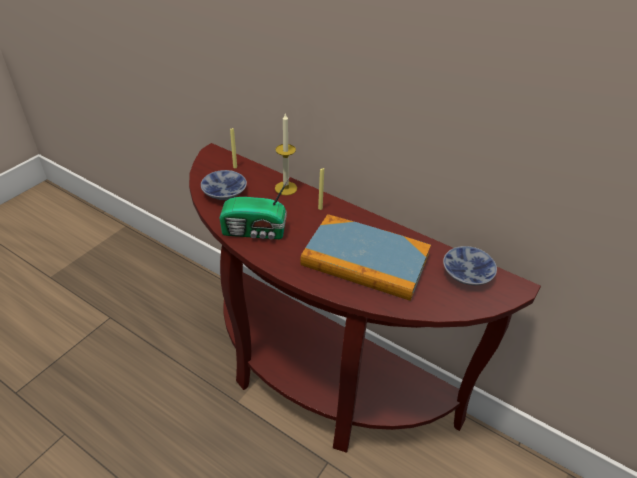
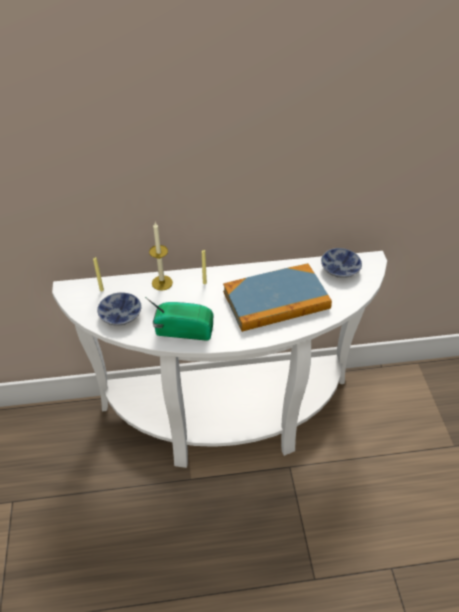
camera: 40 degrees left, 5 degrees up
brown console table [189,143,541,453] -> white console table [52,251,387,468]
radio [219,176,290,239] -> radio turned 135 degrees counterclockwise [145,297,213,341]

